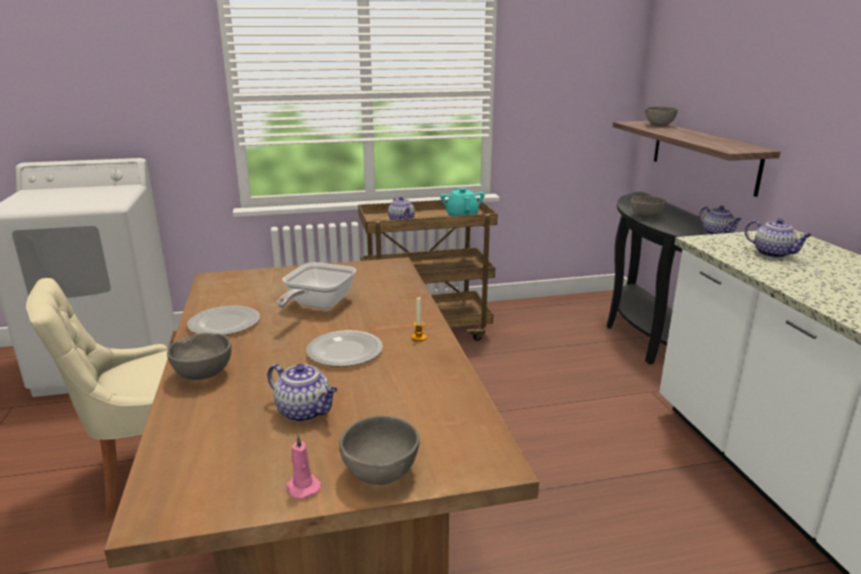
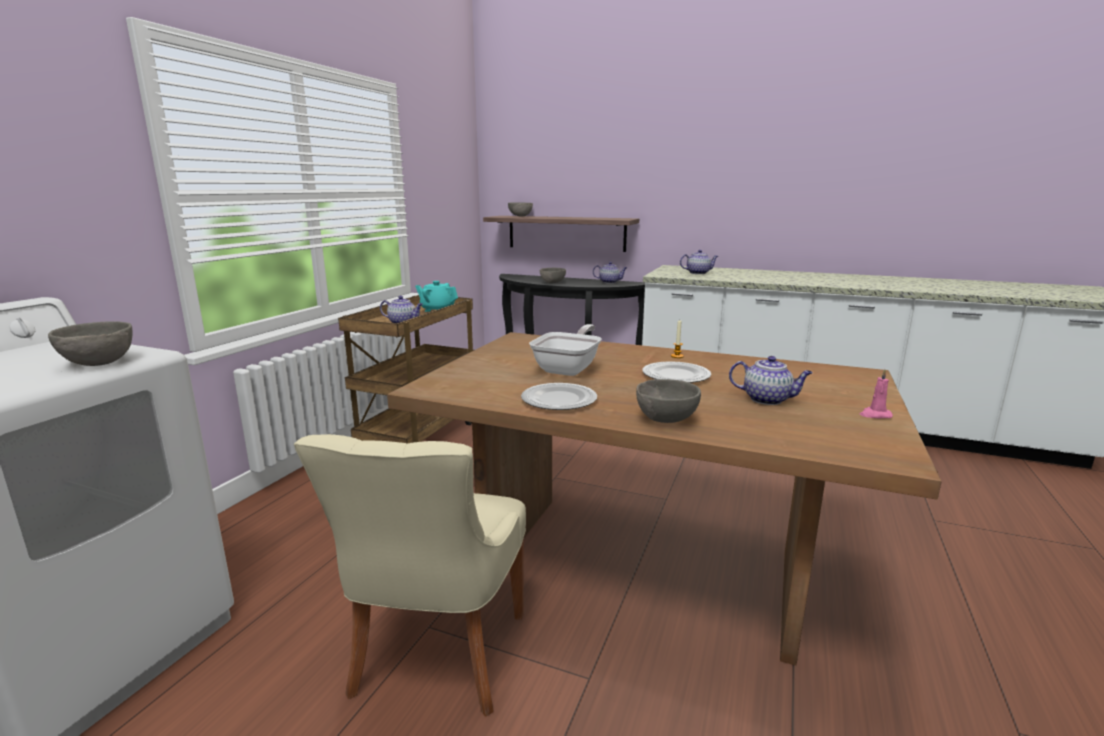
camera: 55 degrees left, 5 degrees down
teapot [267,364,338,422] -> teapot turned 45 degrees clockwise [729,356,813,405]
frying pan [277,262,356,309] -> frying pan turned 120 degrees counterclockwise [529,324,602,376]
grey bowl [339,416,420,485] -> grey bowl moved to [48,321,132,366]

